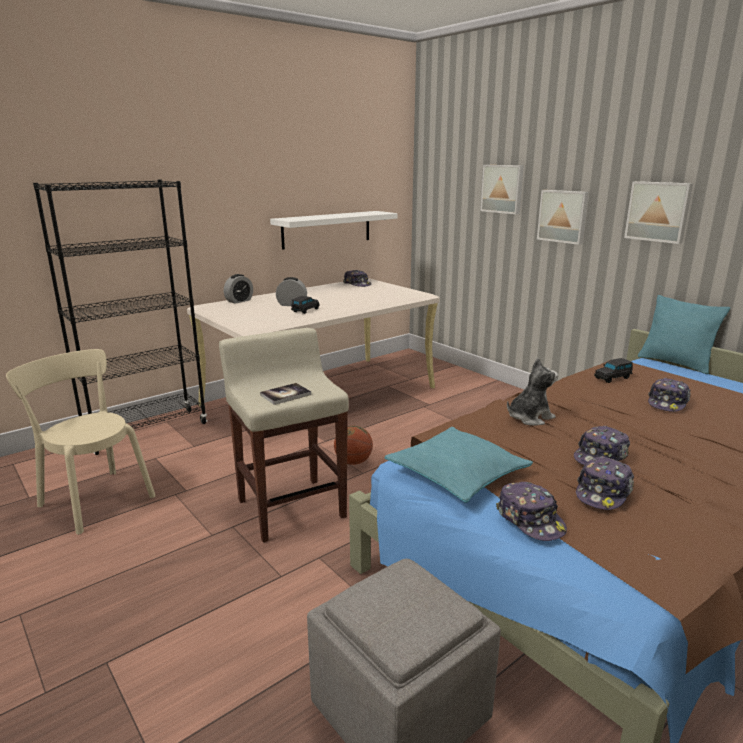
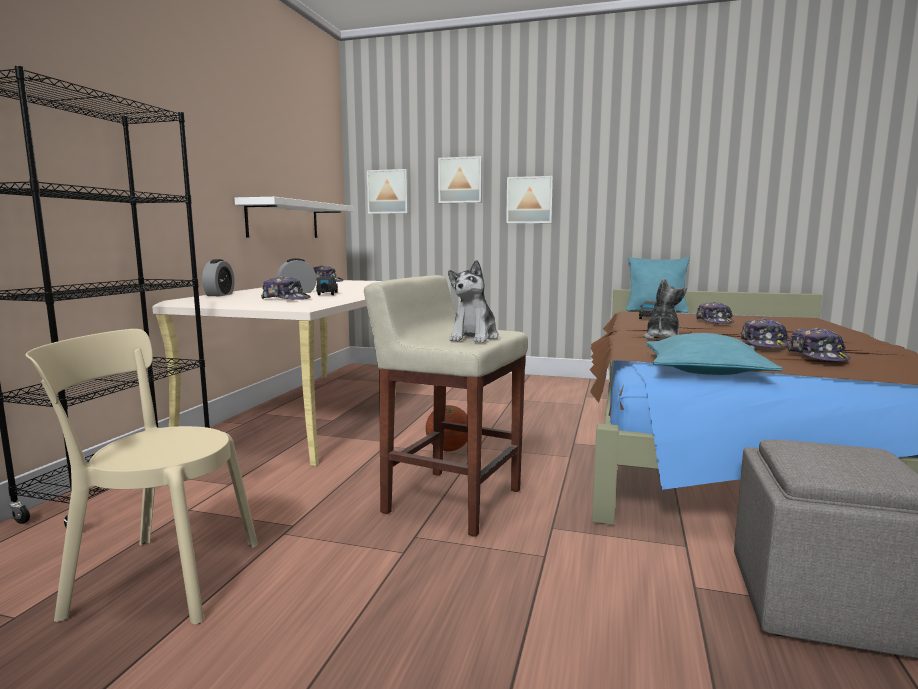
camera: 35 degrees left, 10 degrees down
book [260,383,311,405] -> plush toy [448,260,499,343]
cap [496,482,567,541] -> cap moved to [261,276,311,300]
picture [624,181,693,244] -> picture moved to [367,169,409,214]

